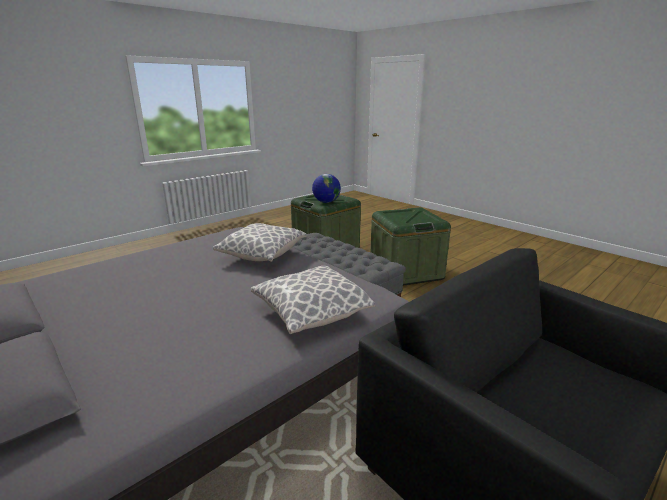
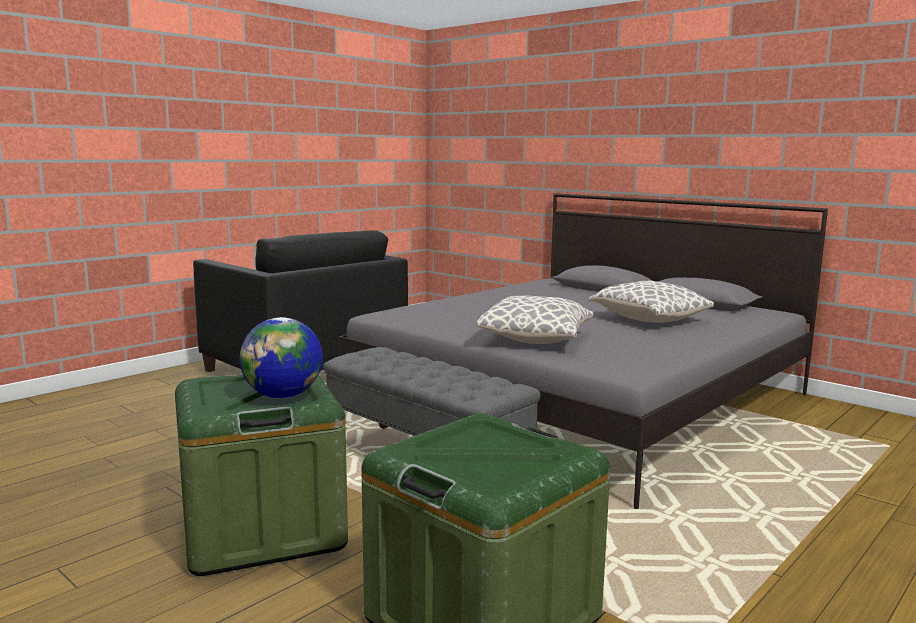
camera: 175 degrees right, 10 degrees down
pillow [251,266,375,334] -> pillow moved to [588,281,714,322]
globe [312,174,341,203] -> globe moved to [240,317,323,398]

